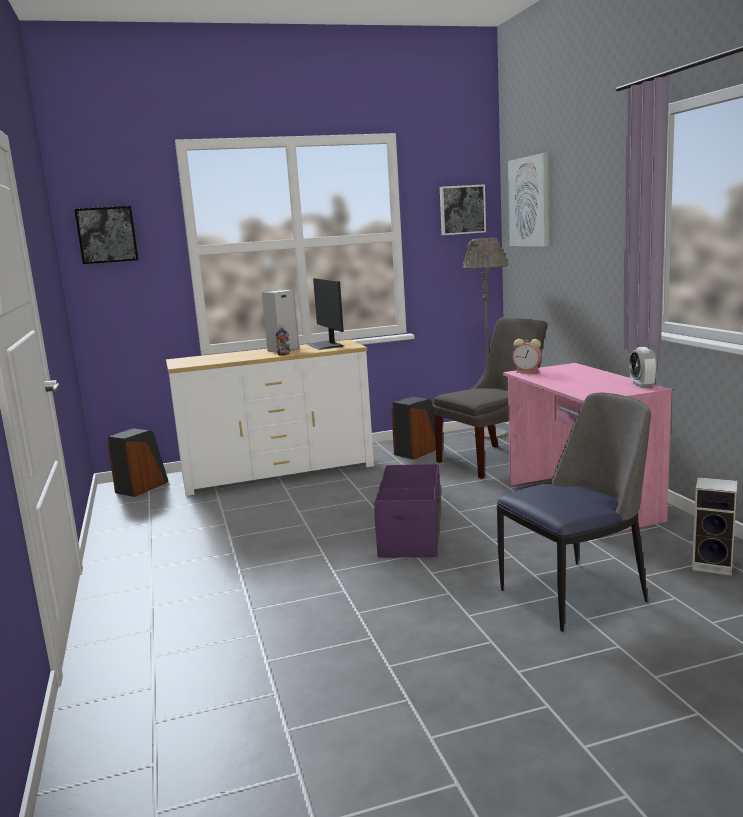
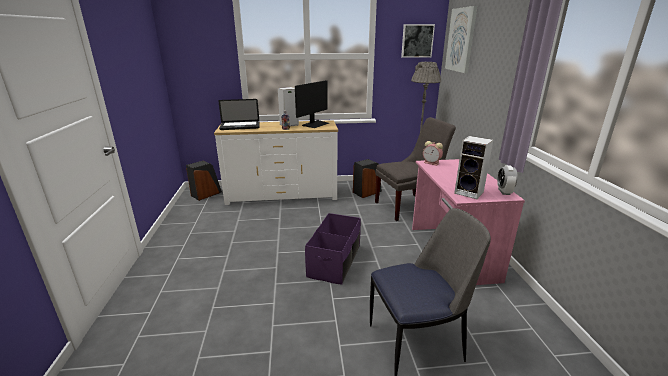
camera: 10 degrees right, 10 degrees up
picture [74,206,139,264] -> none
monitor [308,278,344,350] -> monitor turned 135 degrees counterclockwise [295,80,329,128]
speaker [692,477,737,576] -> speaker moved to [454,136,493,199]
none -> laptop [218,99,259,130]

